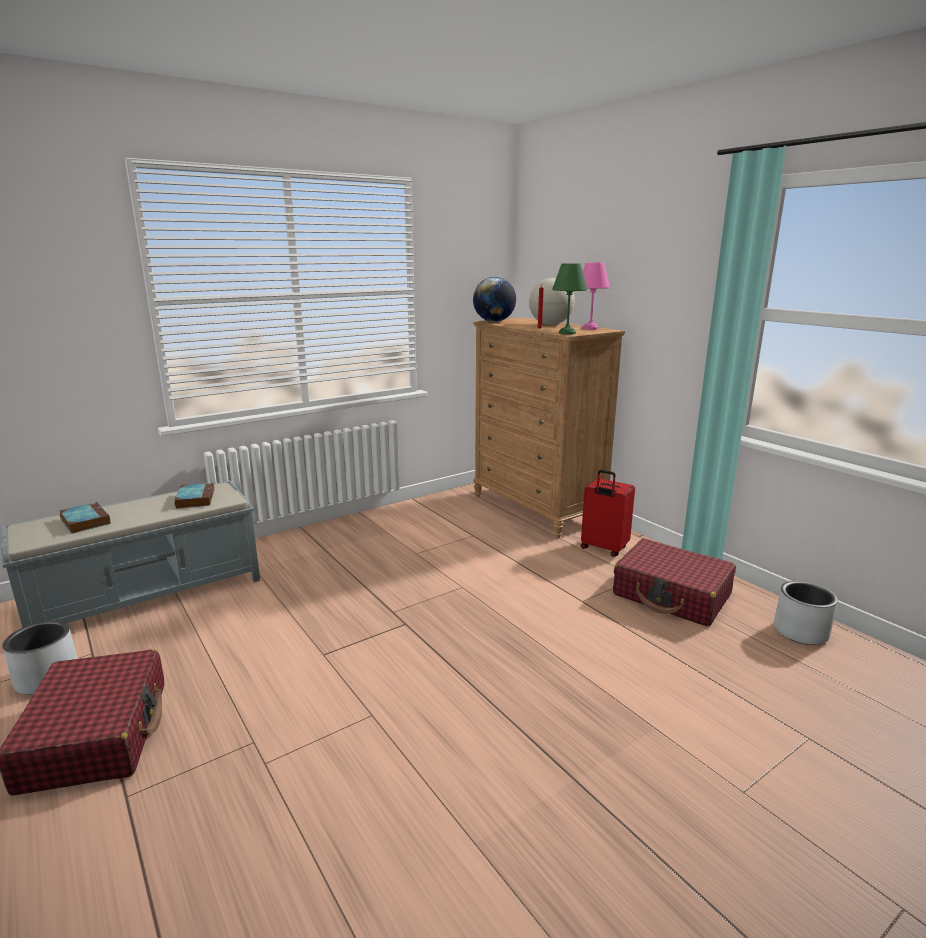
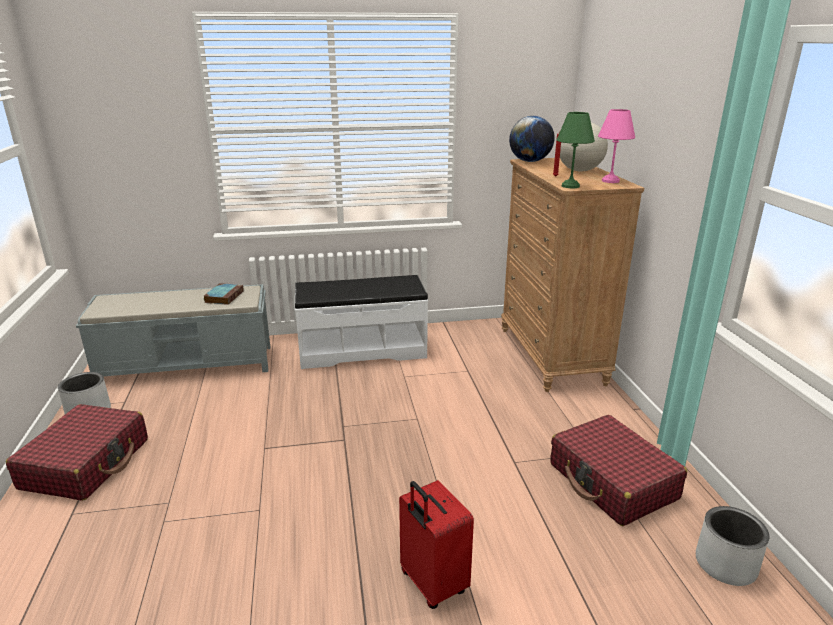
camera: 25 degrees right, 5 degrees up
book [60,502,110,534] -> none
red suitcase [581,470,635,557] -> red suitcase moved to [399,480,474,609]
none -> white bench [295,275,428,369]

